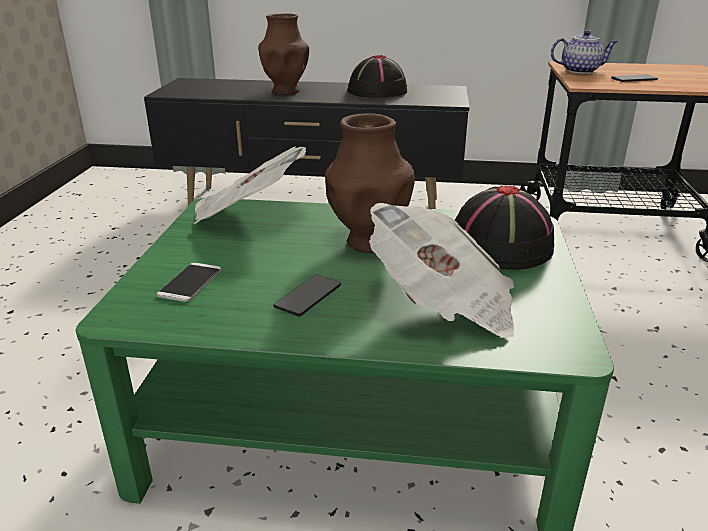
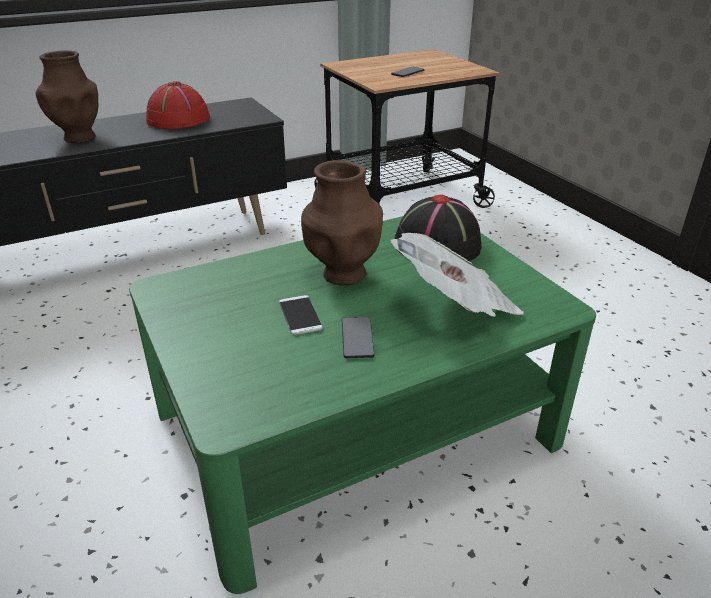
camera: 35 degrees left, 5 degrees up
phone [157,263,221,302] -> phone moved to [279,295,323,335]
newspaper [193,146,306,224] -> none
black hat [347,55,407,98] -> red hat [146,82,210,129]
teapot [551,30,618,74] -> none

